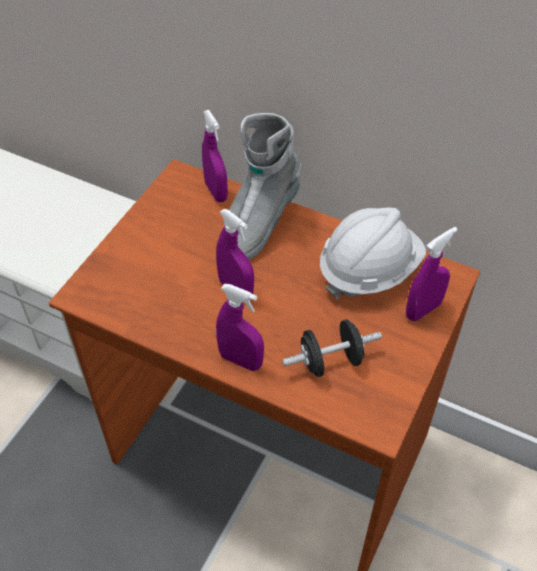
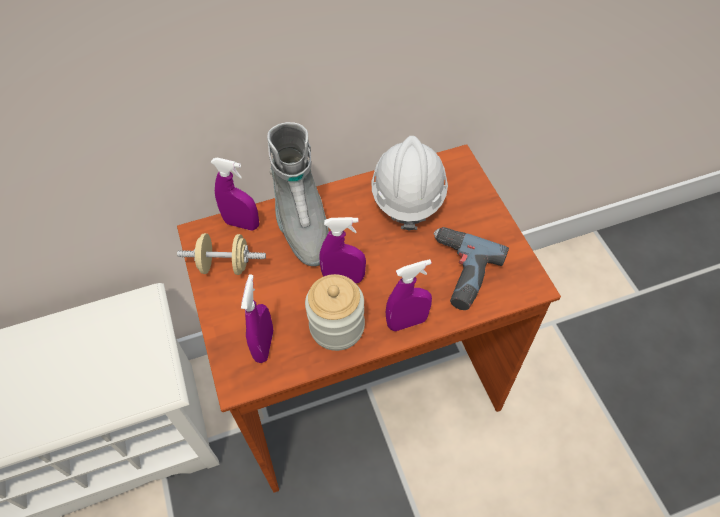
camera: 45 degrees left, 5 degrees up
black dumbbell [282,319,382,377] -> power drill [434,227,509,310]
purple spray bottle [406,227,458,321] -> purple spray bottle moved to [241,274,273,363]
none -> beige dumbbell [177,233,266,275]
none -> jar [305,274,365,351]

